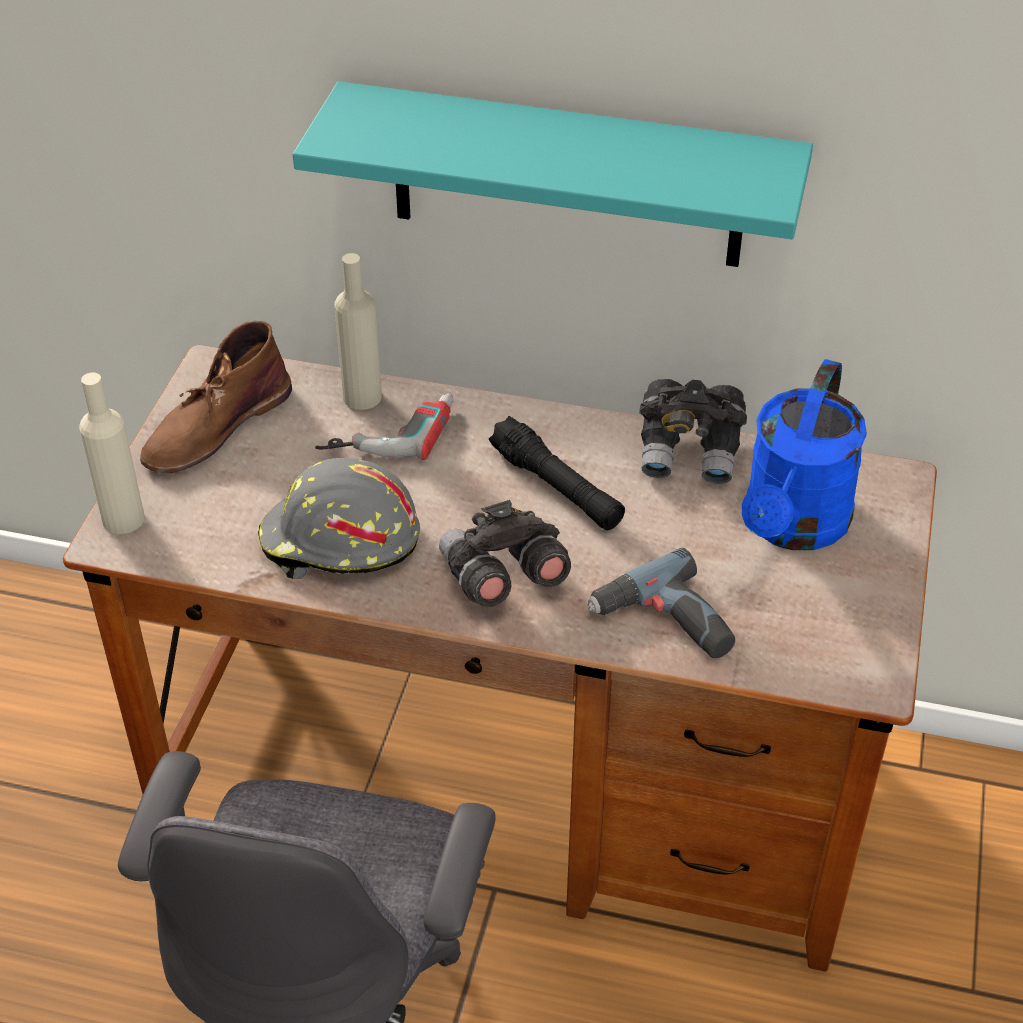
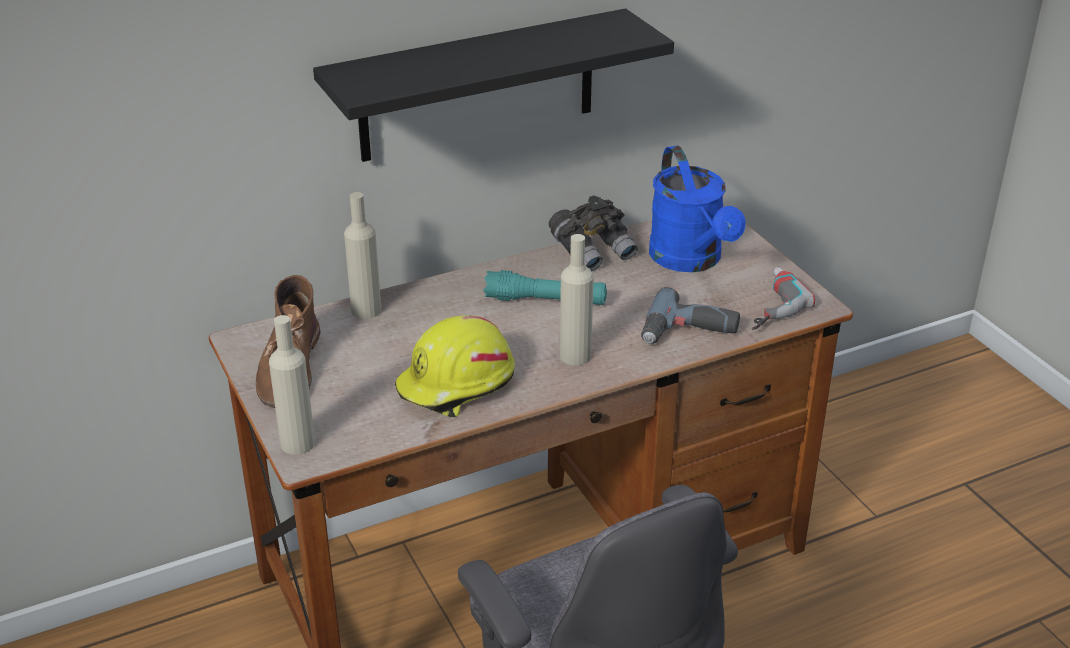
camera: 40 degrees left, 10 degrees down
grey hard hat [258,458,420,580] -> yellow hard hat [395,315,515,418]
turquoise shelf [293,81,813,267] -> black shelf [313,9,674,162]
power drill [315,393,454,460] -> power drill moved to [752,267,815,330]
grey binoculars [439,500,571,607] -> beige bottle [560,234,594,365]
black flashlight [489,416,625,530] -> turquoise flashlight [483,270,607,305]

